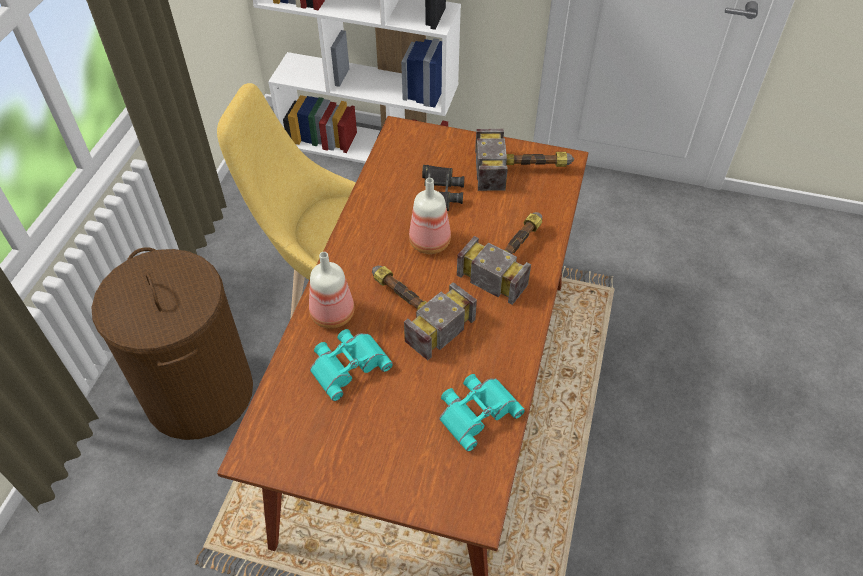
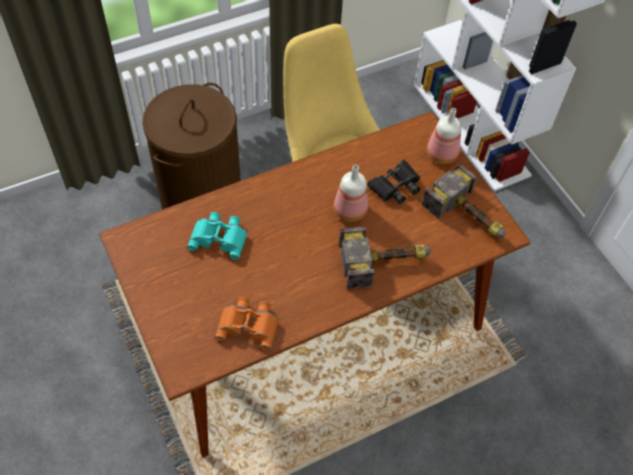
camera: 45 degrees right, 5 degrees up
bottle [309,252,354,329] -> bottle moved to [427,108,461,164]
hammer [372,265,477,360] -> none
turquoise binoculars [439,374,525,452] -> orange binoculars [215,297,279,350]

